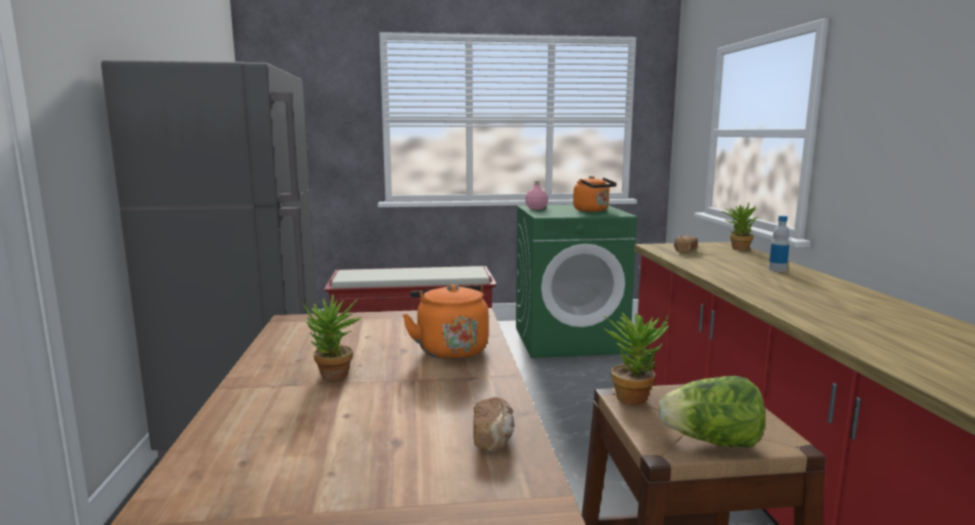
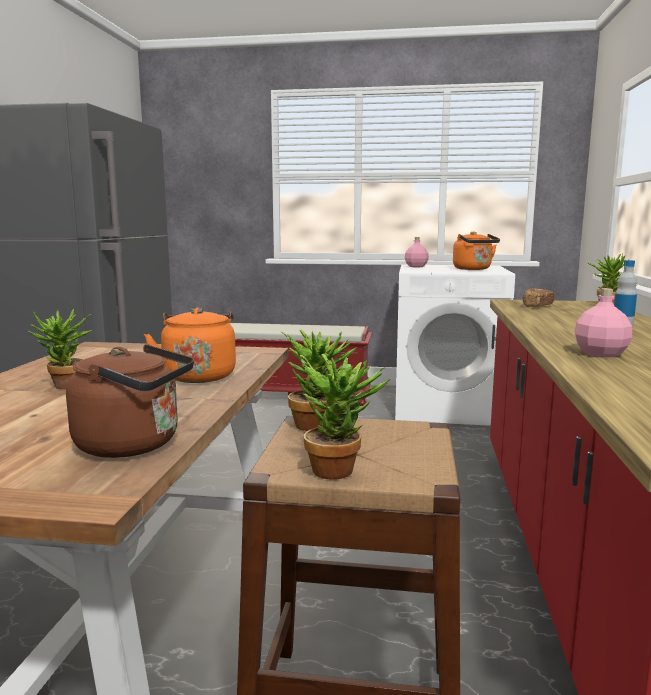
camera: 15 degrees right, 0 degrees up
bread [473,397,515,451] -> brown kettle [66,344,194,458]
green washing machine [516,205,637,358] -> white washing machine [395,265,515,426]
lettuce [659,376,765,447] -> potted plant [300,354,391,480]
none -> pink bottle [575,288,632,357]

